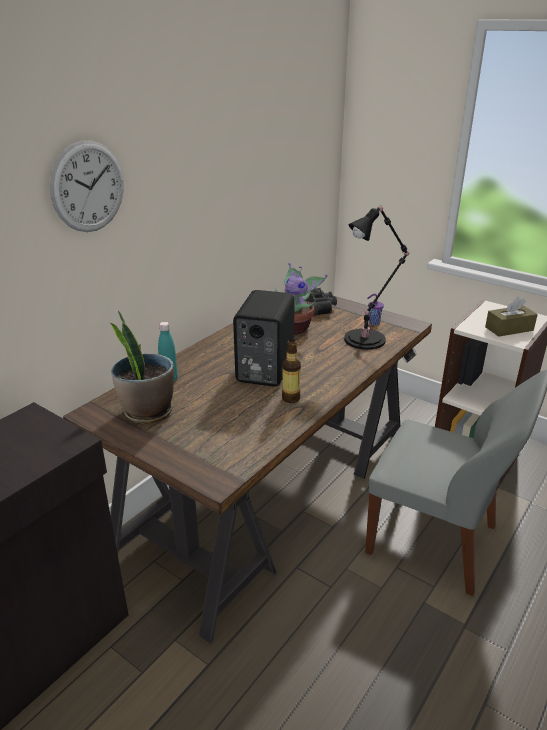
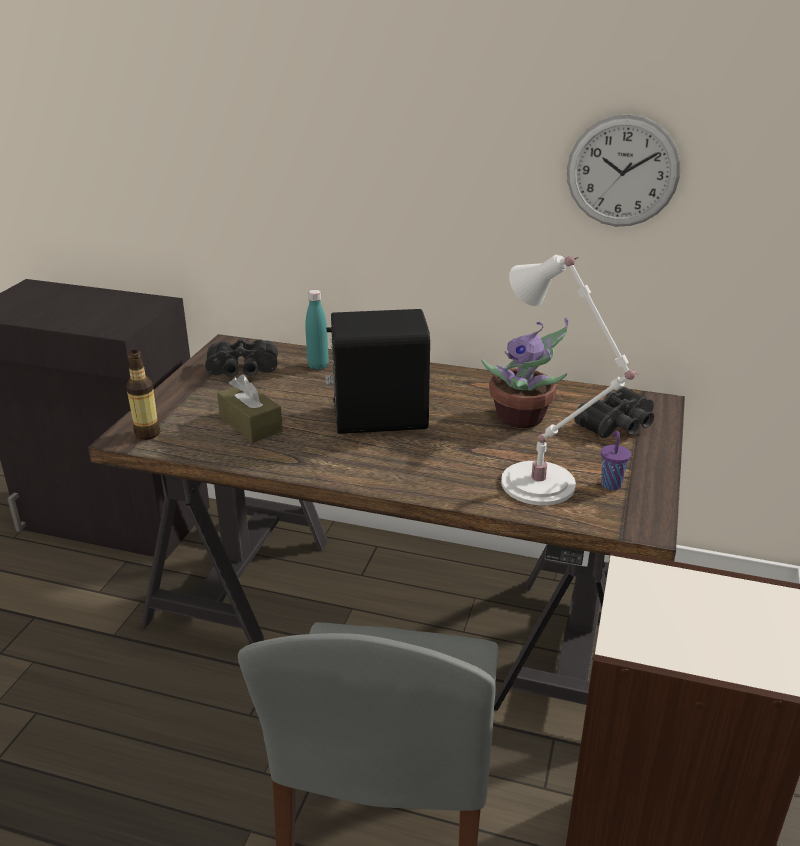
camera: 70 degrees right, 0 degrees up
wall clock [50,141,124,232] -> wall clock moved to [567,114,680,226]
potted plant [110,311,174,424] -> black binoculars [205,339,278,377]
bottle [282,339,301,403] -> bottle moved to [126,350,160,440]
black table lamp [344,205,409,350] -> white table lamp [501,255,640,505]
brown tissue box [485,297,538,337] -> brown tissue box moved to [217,375,283,443]

